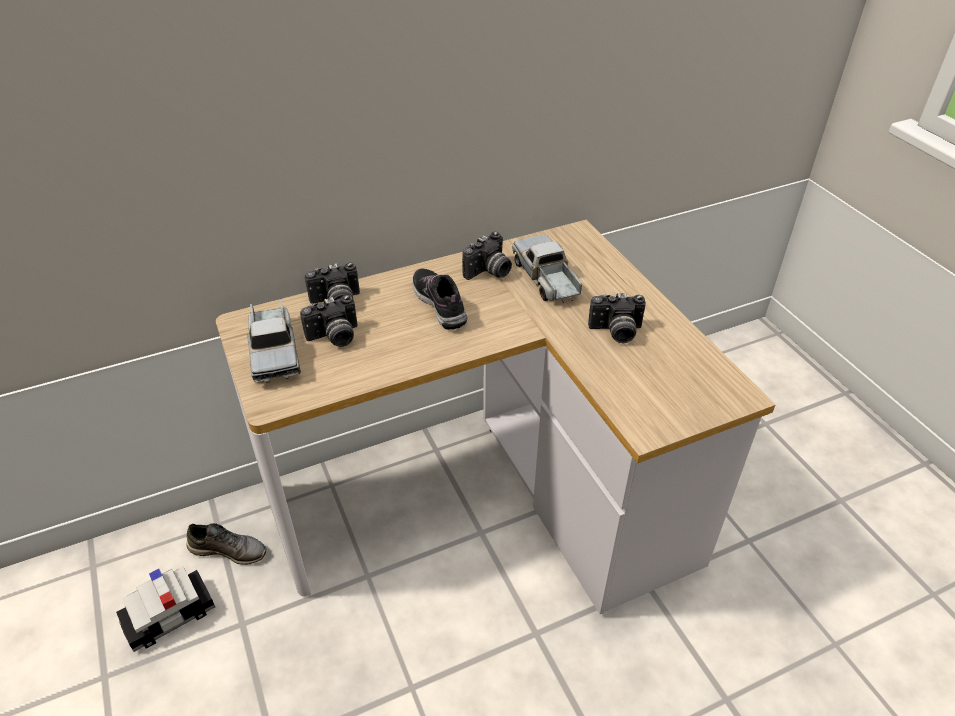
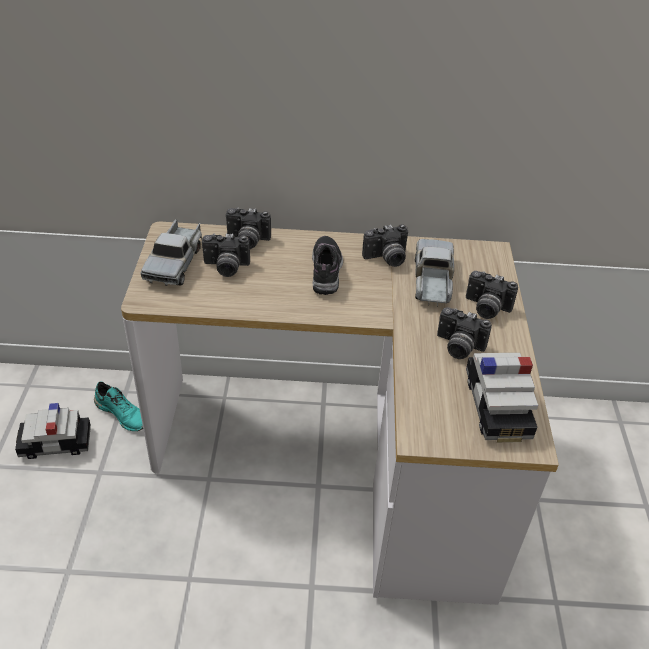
camera: 25 degrees right, 0 degrees up
grey shoe [186,523,266,565] -> turquoise shoe [94,382,143,431]
none -> camera [466,271,518,319]
none -> toy car [466,353,538,443]

